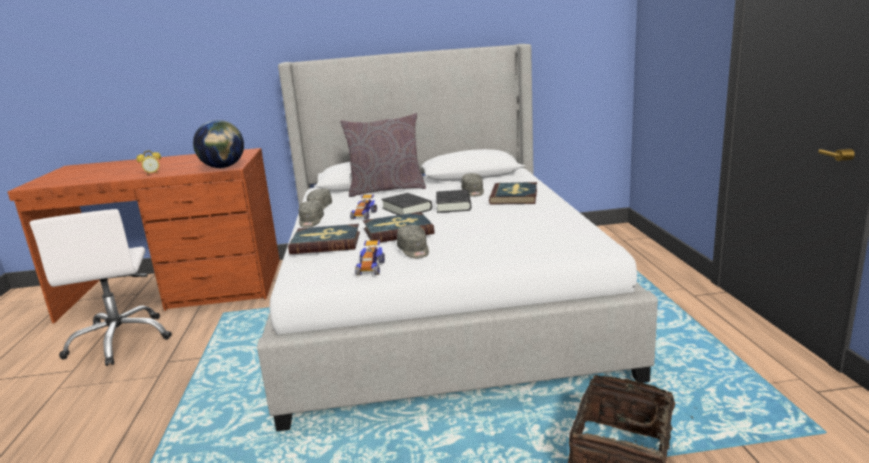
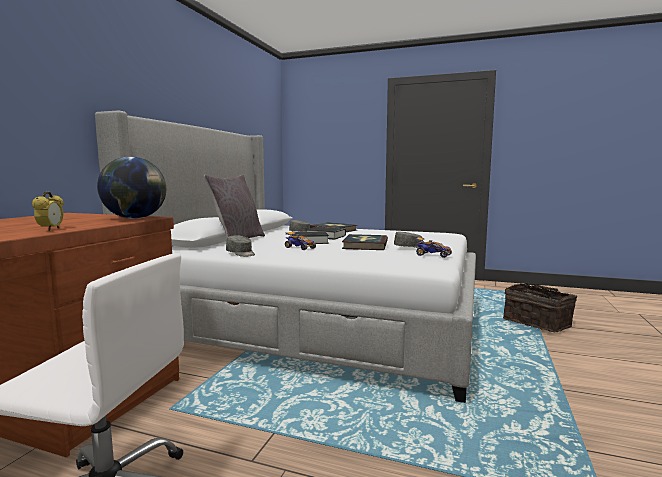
camera: 65 degrees left, 10 degrees down
book [288,224,360,254] -> none
grey cap [299,200,324,227] -> none

